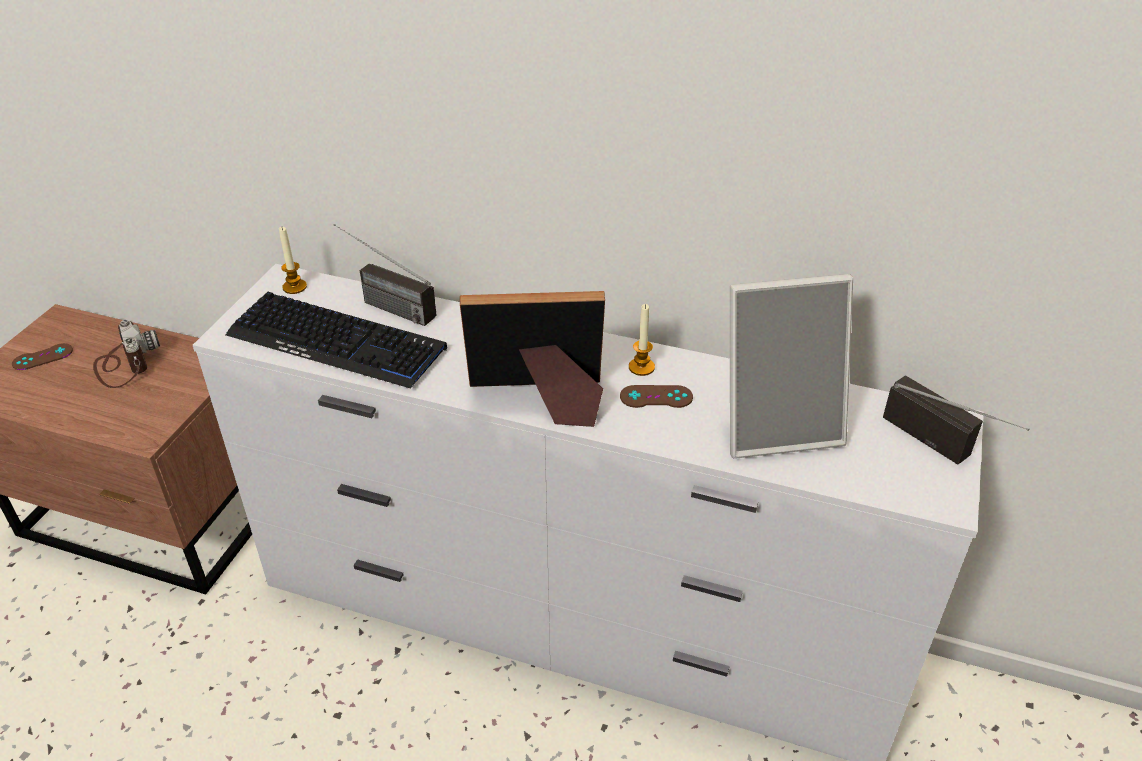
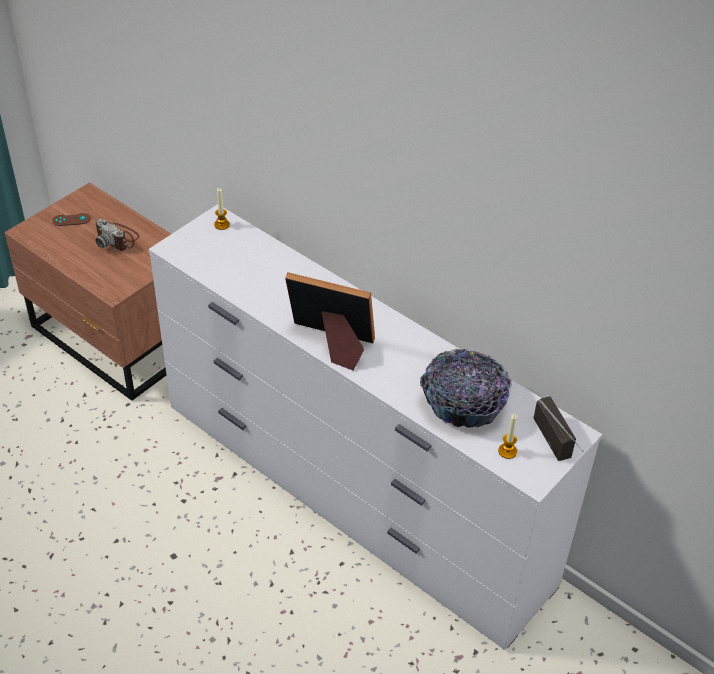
camera: 20 degrees right, 5 degrees up
camera [93,320,160,388] -> camera turned 135 degrees clockwise [95,218,139,251]
keyboard [226,292,447,388] -> none
radio [333,224,437,326] -> none
brown game controller [620,385,693,408] -> none
candle [629,304,655,376] -> candle moved to [498,414,517,459]
picture frame [730,274,853,459] -> bowl [420,349,512,427]

